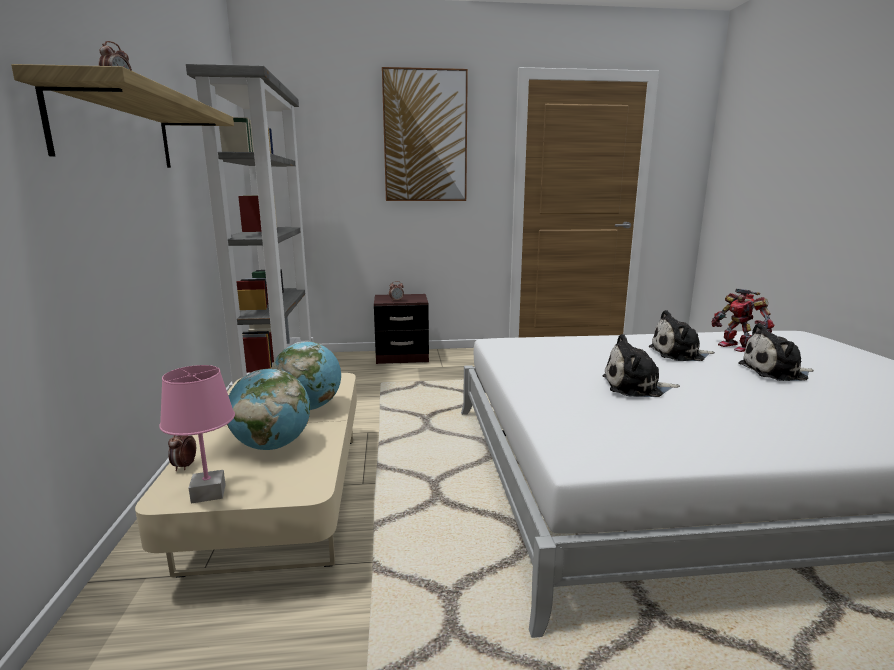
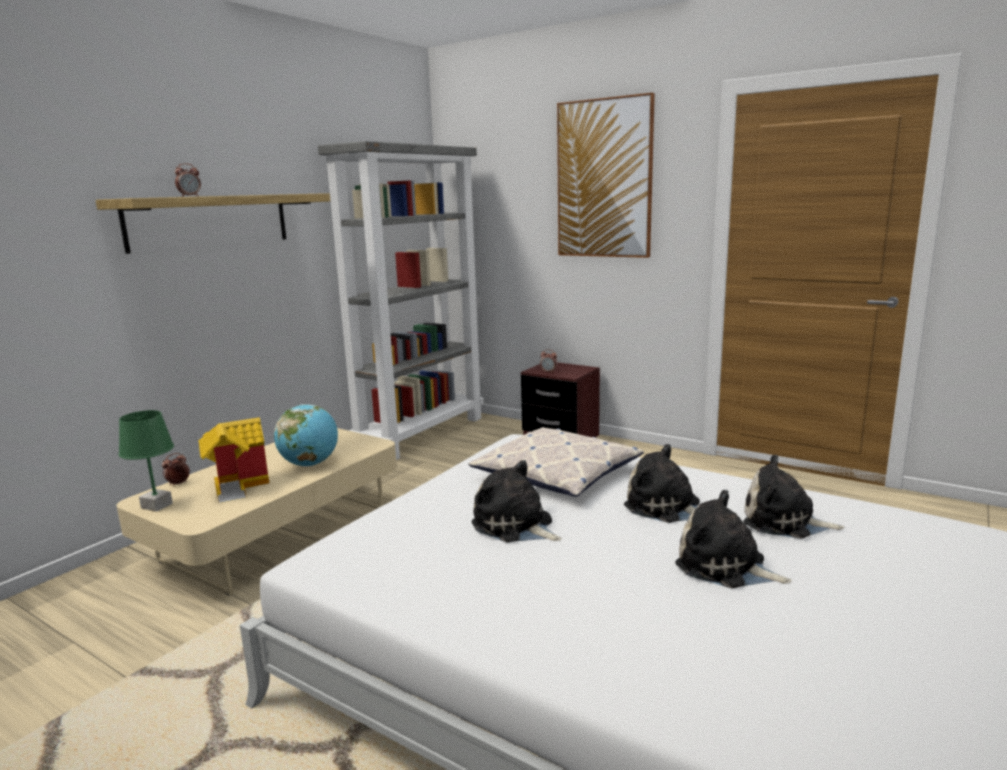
camera: 40 degrees right, 0 degrees up
pink table lamp [159,365,235,504] -> green table lamp [119,410,174,512]
globe [227,369,310,450] -> toy house [198,417,269,503]
toy robot [711,289,774,352] -> plush toy [743,455,845,539]
none -> pillow [468,427,644,497]

